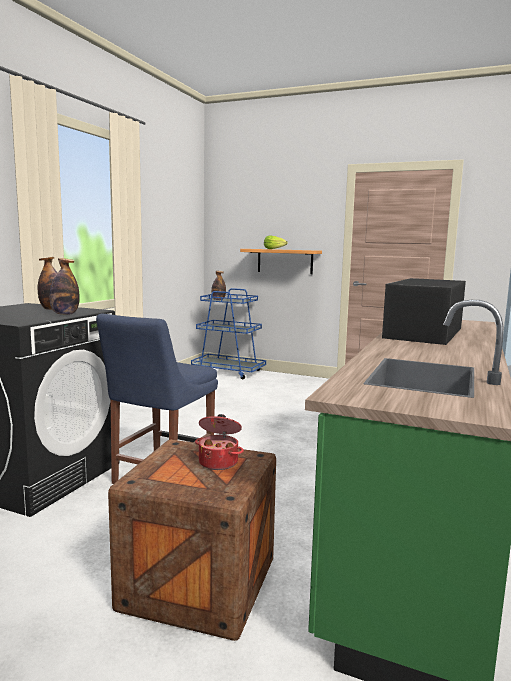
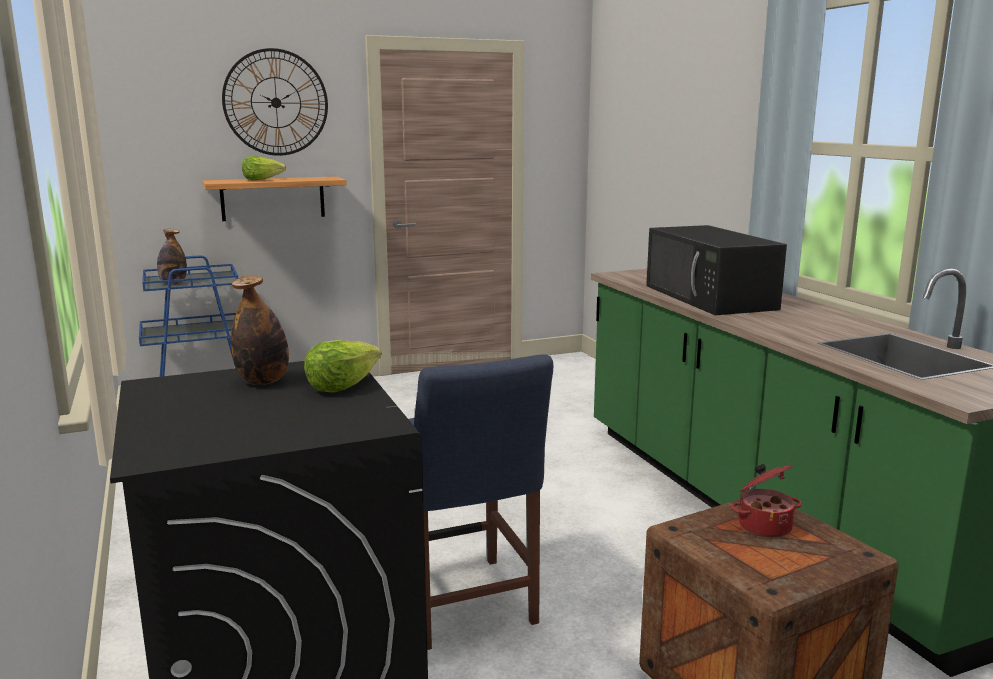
camera: 45 degrees left, 5 degrees up
bottle [49,258,80,315] -> lettuce [304,340,382,393]
none -> wall clock [222,48,328,156]

